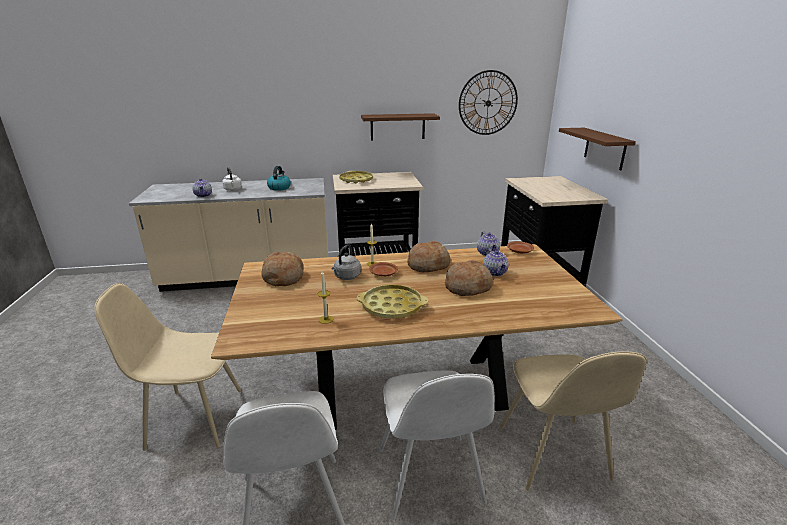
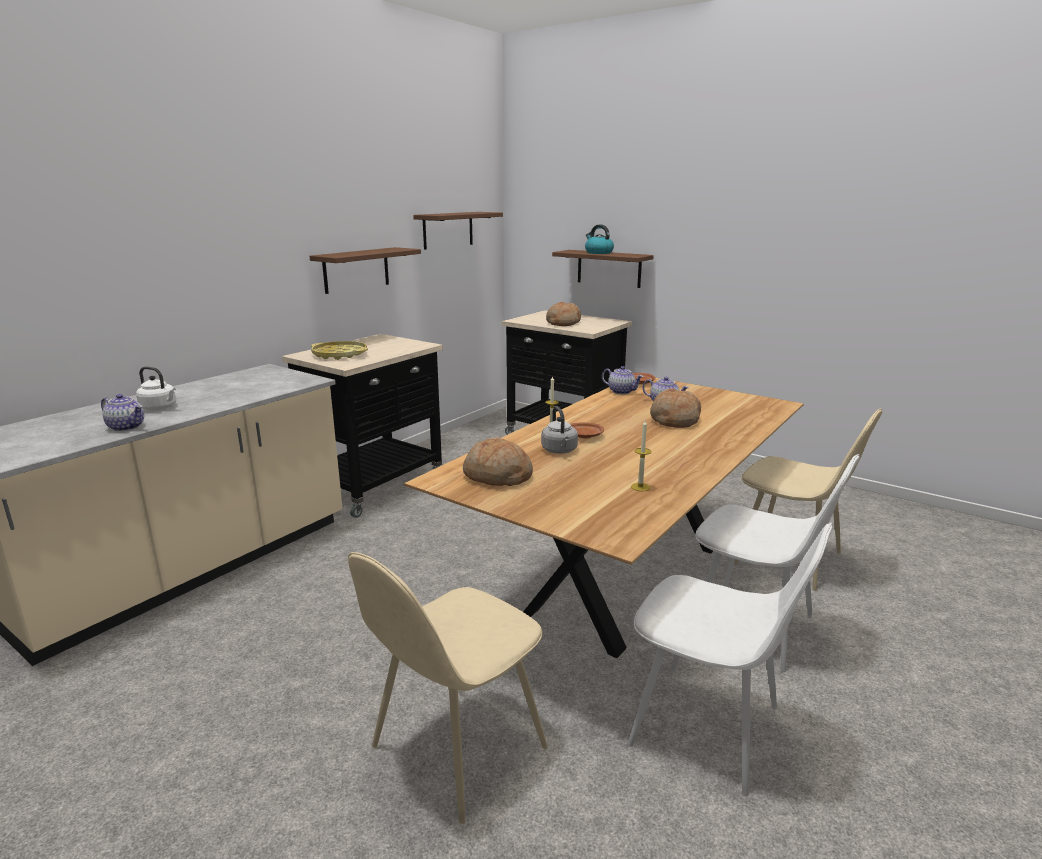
camera: 45 degrees left, 5 degrees down
kettle [267,166,291,191] -> kettle moved to [585,225,614,254]
yellow tray [357,284,428,319] -> none
bread [407,241,451,273] -> bread moved to [546,302,581,326]
wall clock [459,70,518,135] -> brown shelf [413,212,503,250]

